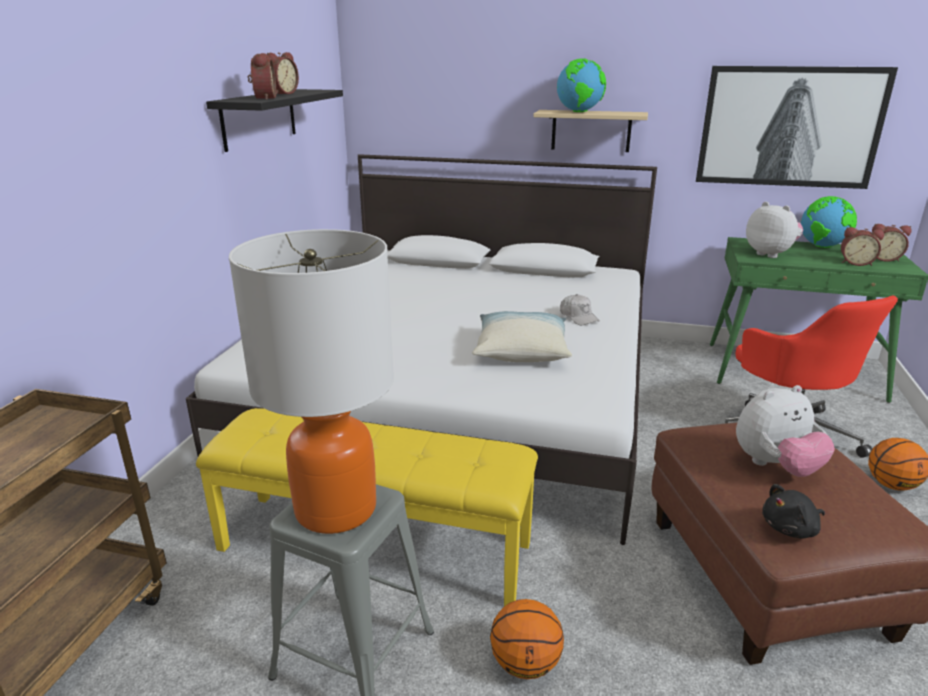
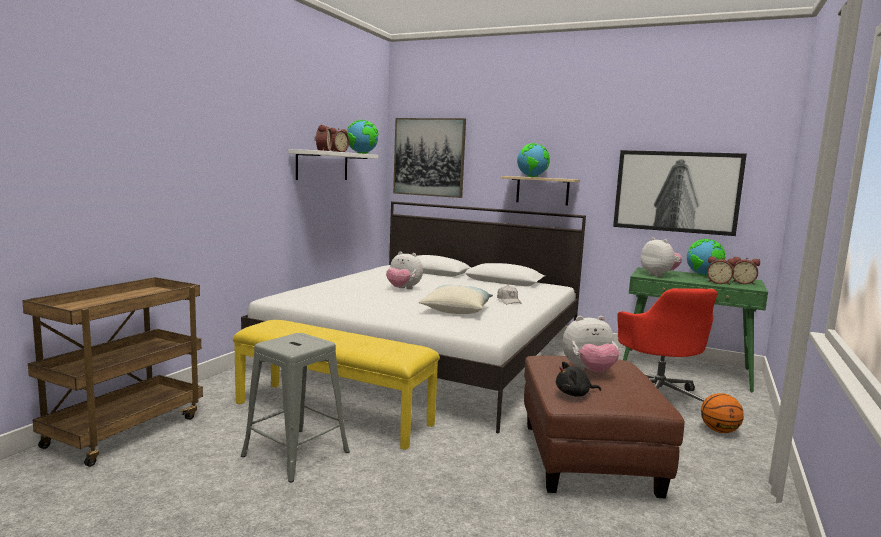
camera: 10 degrees right, 15 degrees down
black shelf [206,89,343,152] -> white shelf [288,149,378,180]
table lamp [229,229,394,534] -> none
basketball [490,599,564,679] -> none
none -> globe [347,120,379,154]
none -> plush toy [386,251,423,289]
none -> picture [393,118,466,198]

